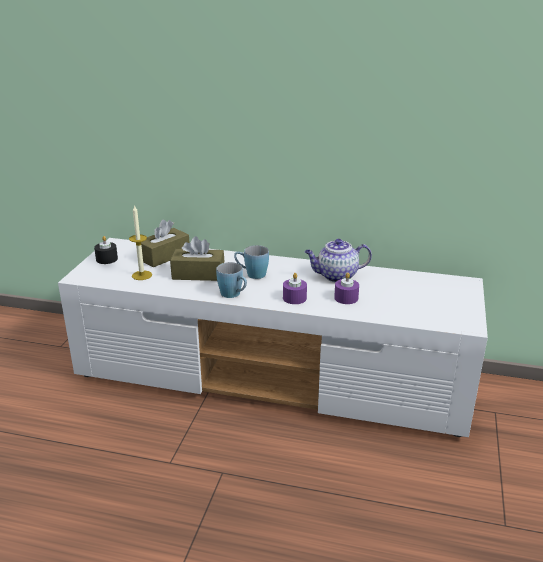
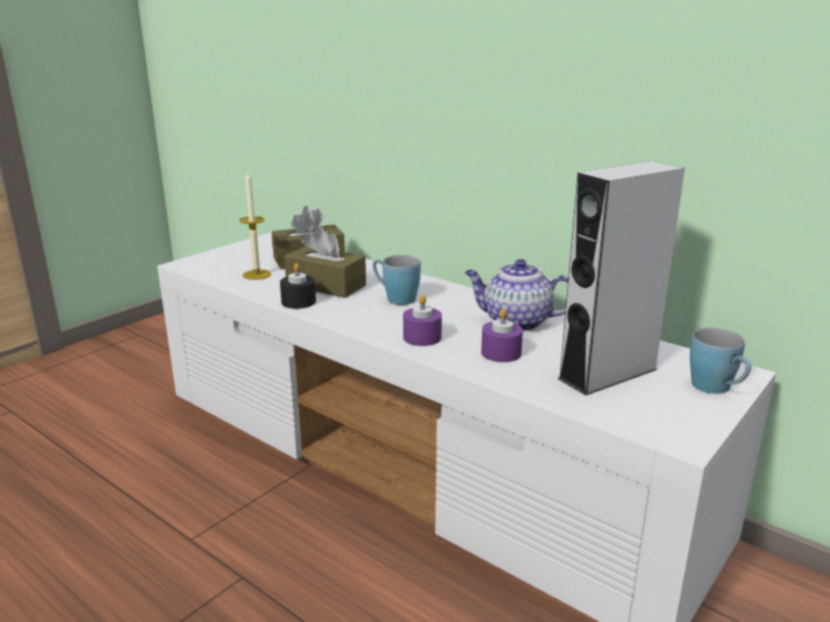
camera: 25 degrees right, 5 degrees down
black candle [94,236,118,264] -> black candle moved to [280,263,316,309]
blue mug [216,262,247,298] -> blue mug moved to [690,328,752,394]
none -> grey speaker [557,161,685,395]

